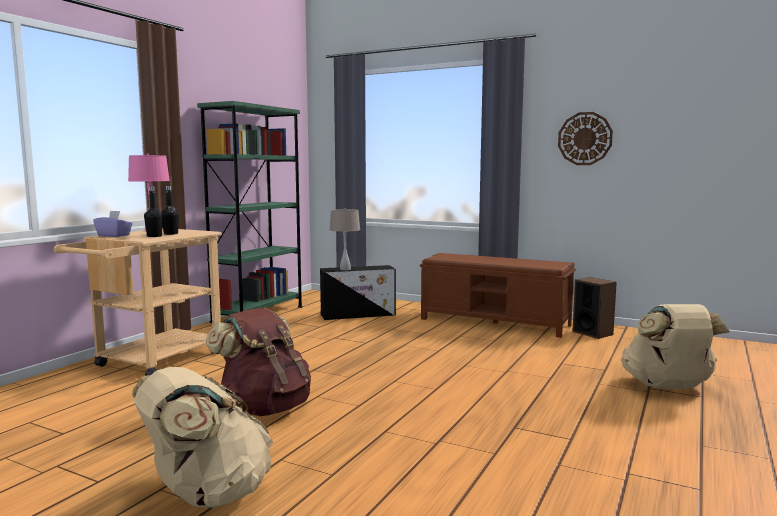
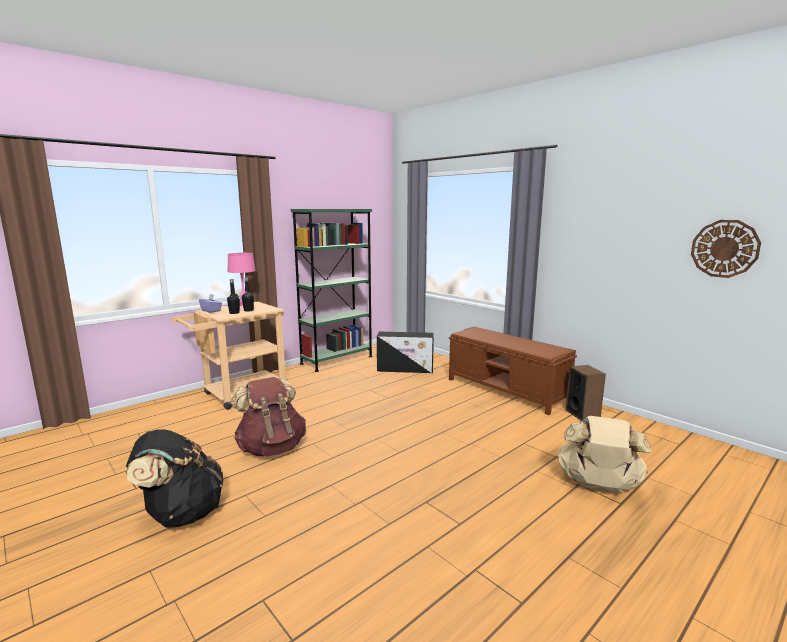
camera: 20 degrees right, 5 degrees up
beige backpack [132,367,273,508] -> black backpack [126,430,223,528]
beige table lamp [330,208,360,270] -> none
wall clock [558,112,613,165] -> wall clock moved to [691,220,761,278]

